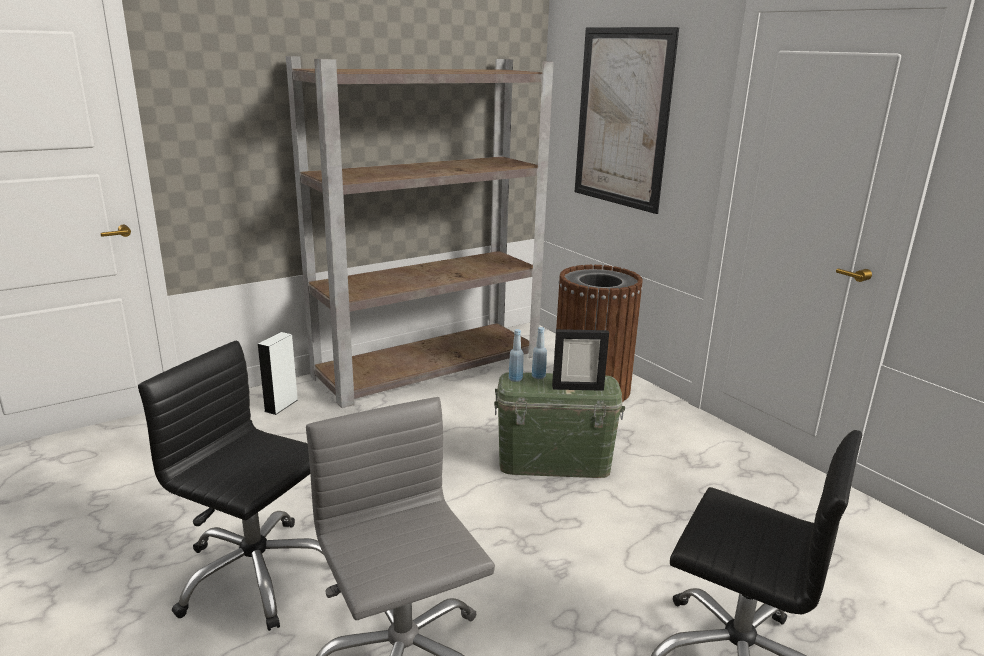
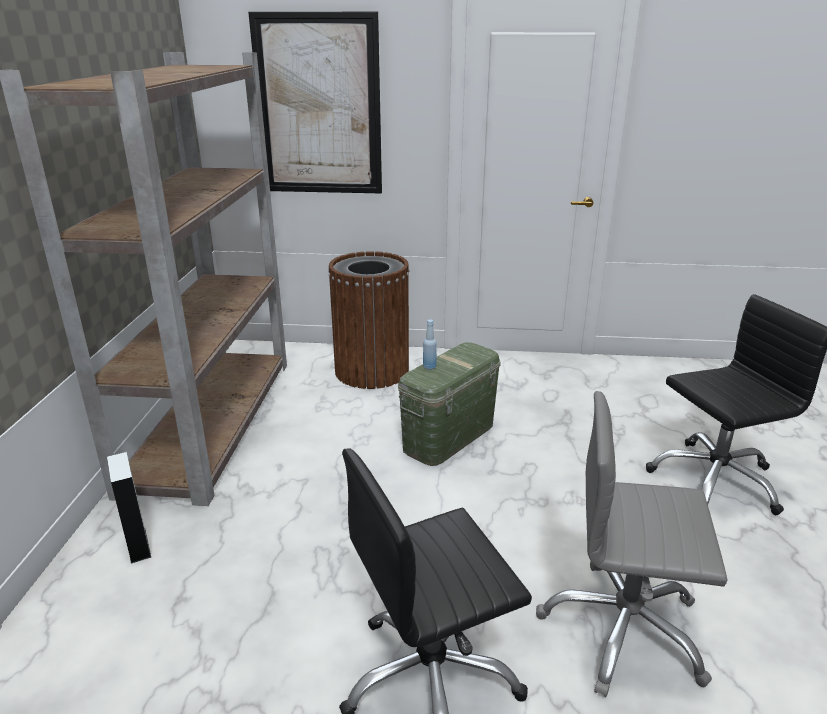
camera: 50 degrees left, 5 degrees up
blue bottle [509,329,524,382] -> none
picture frame [552,329,609,391] -> none

